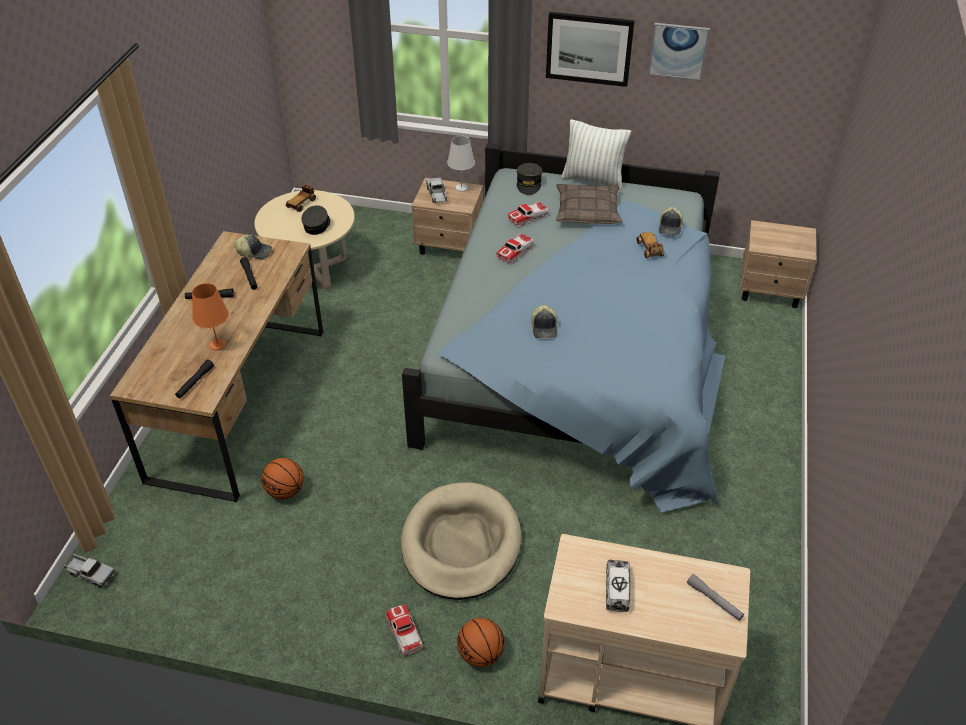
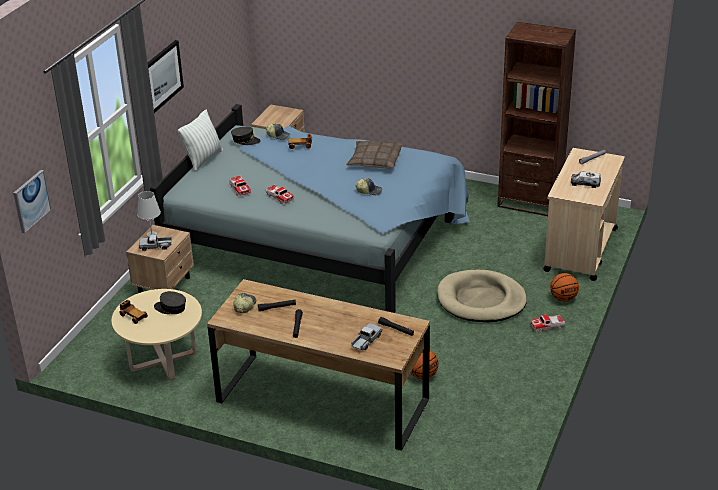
camera: 80 degrees left, 10 degrees down
toy truck [64,554,115,588] -> toy truck moved to [351,323,382,350]
orange table lamp [192,283,229,350] -> none
grey cap [517,163,542,195] -> grey cap moved to [231,127,261,145]
pillow [556,184,622,224] -> pillow moved to [346,141,403,169]
picture [648,23,710,80] -> picture moved to [13,170,51,233]
none -> brown bookcase [497,22,576,216]

